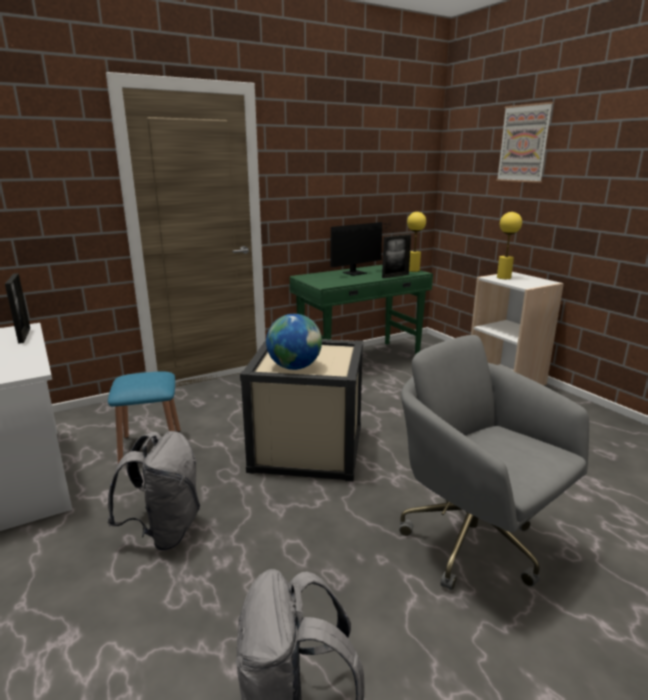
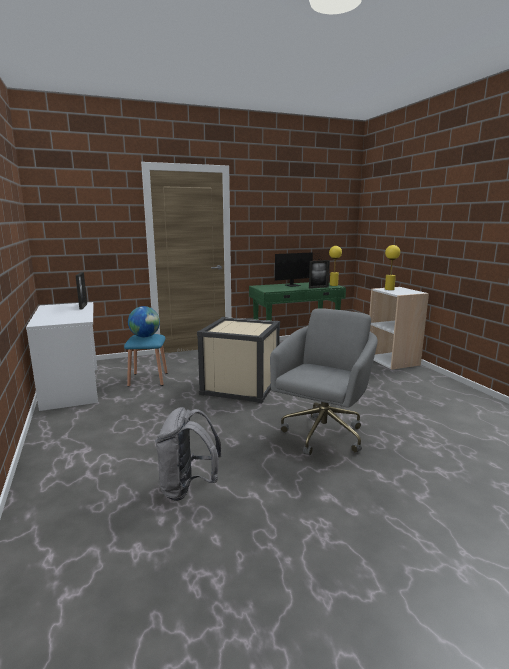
camera: 10 degrees right, 5 degrees down
grey backpack [107,431,200,551] -> none
globe [266,314,322,370] -> globe moved to [128,306,160,337]
grey office chair [399,335,589,590] -> grey office chair turned 60 degrees clockwise [270,308,378,455]
picture [496,102,553,183] -> none

